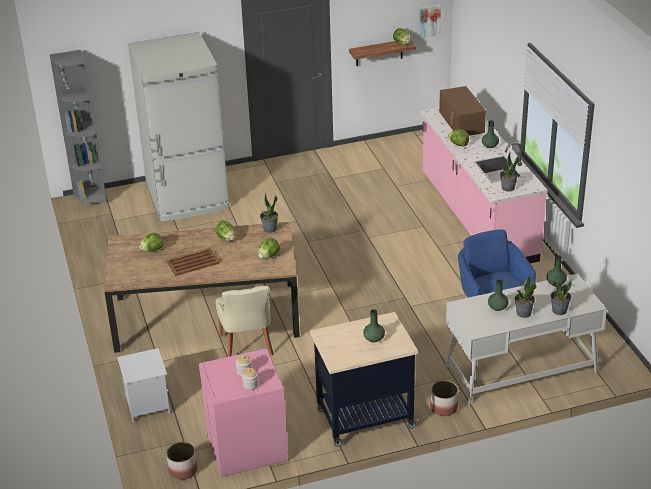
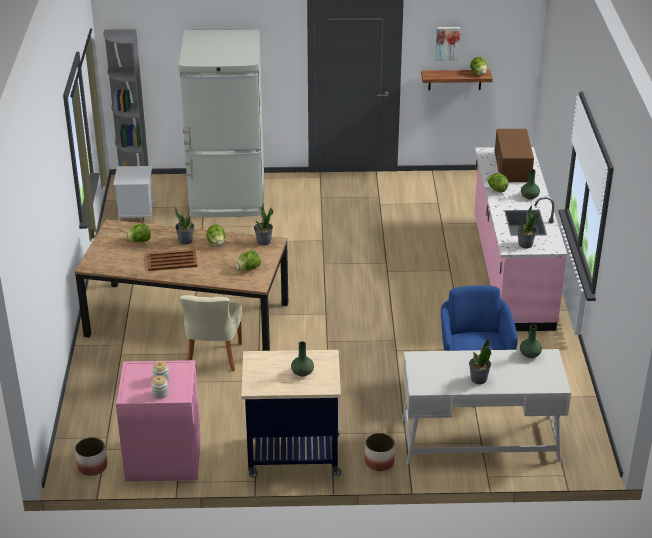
camera: 15 degrees right, 0 degrees up
grey nightstand [117,348,170,422] -> grey nightstand moved to [113,166,154,222]
picture [419,4,441,39] -> picture moved to [435,27,461,61]
green vase [488,279,509,311] -> none
potted plant [551,279,572,315] -> potted plant moved to [175,207,194,245]

